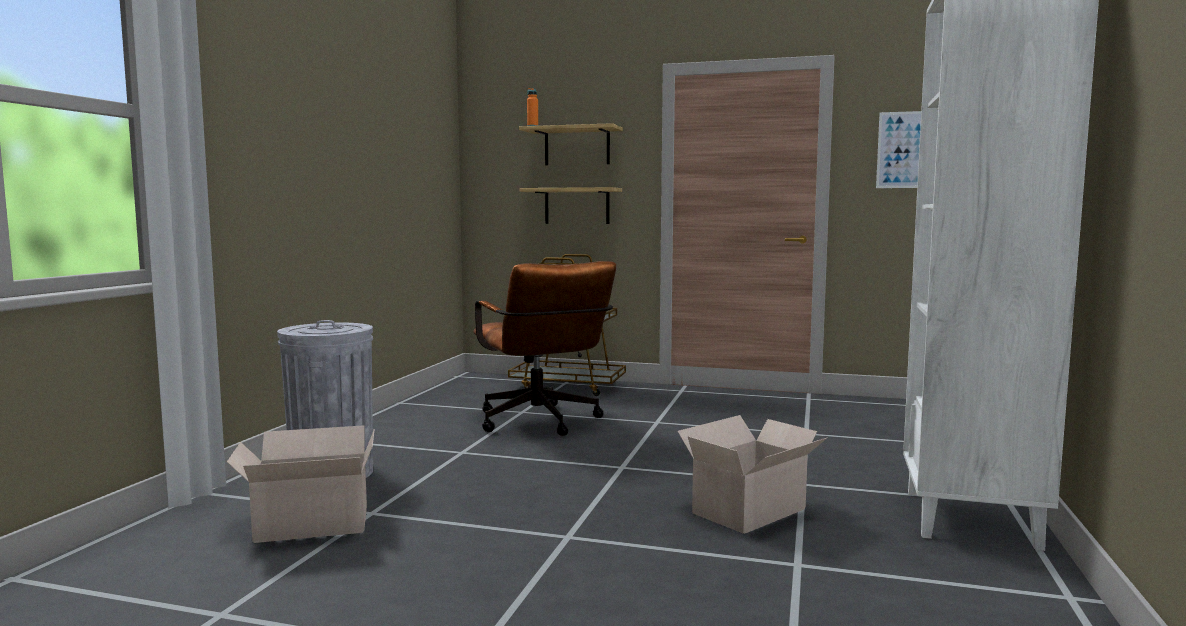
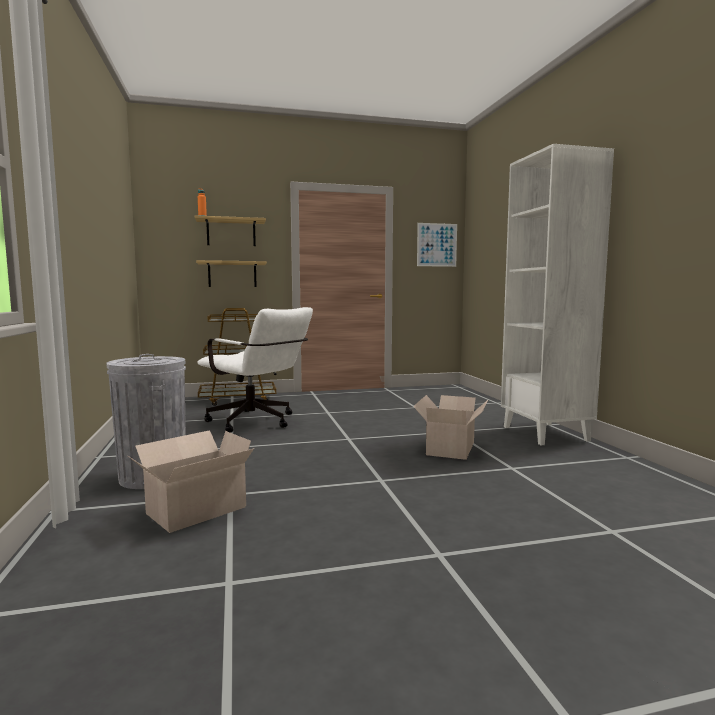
camera: 30 degrees left, 0 degrees up
brown office chair [473,261,616,436] -> white office chair [197,307,313,433]

